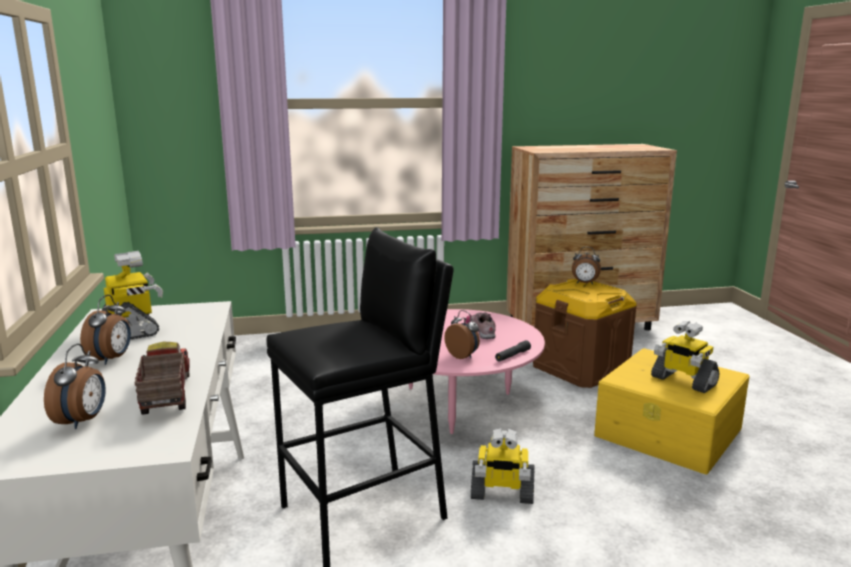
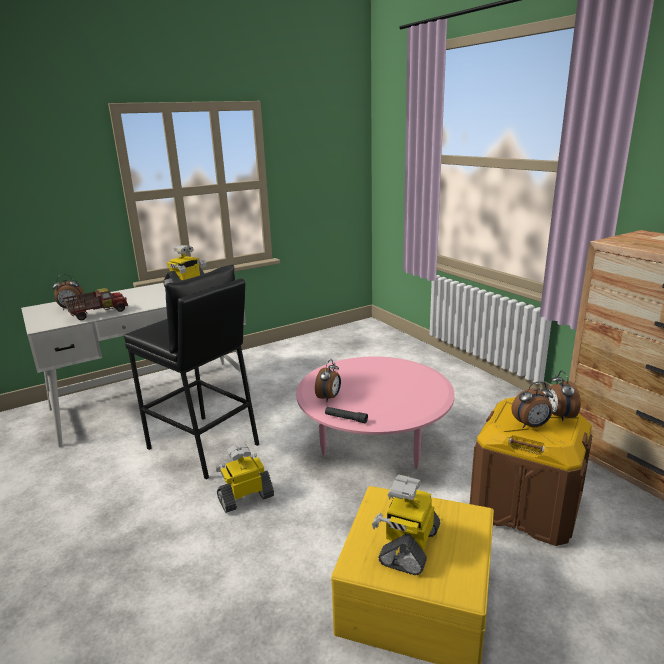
camera: 70 degrees right, 5 degrees up
alarm clock [80,295,131,365] -> alarm clock moved to [512,381,553,428]
shoe [466,312,496,339] -> none
toy robot [471,428,535,504] -> toy robot turned 75 degrees clockwise [216,443,274,513]

